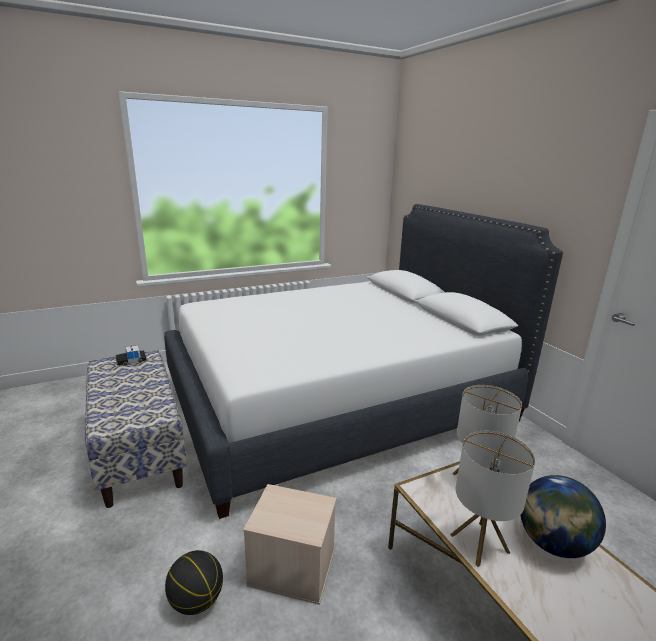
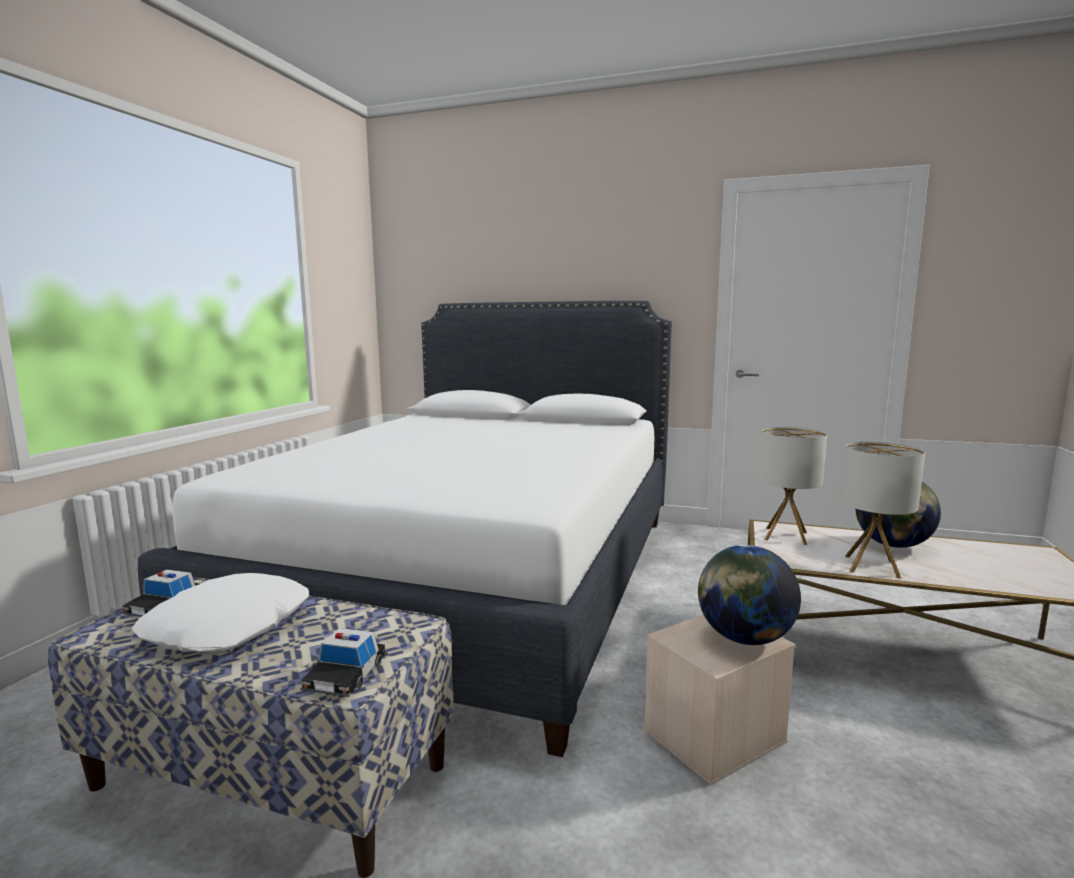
camera: 45 degrees left, 10 degrees down
basketball [165,550,223,615] -> none
none -> white pillow [132,573,309,652]
none -> toy car [300,628,388,697]
none -> globe [698,545,801,645]

